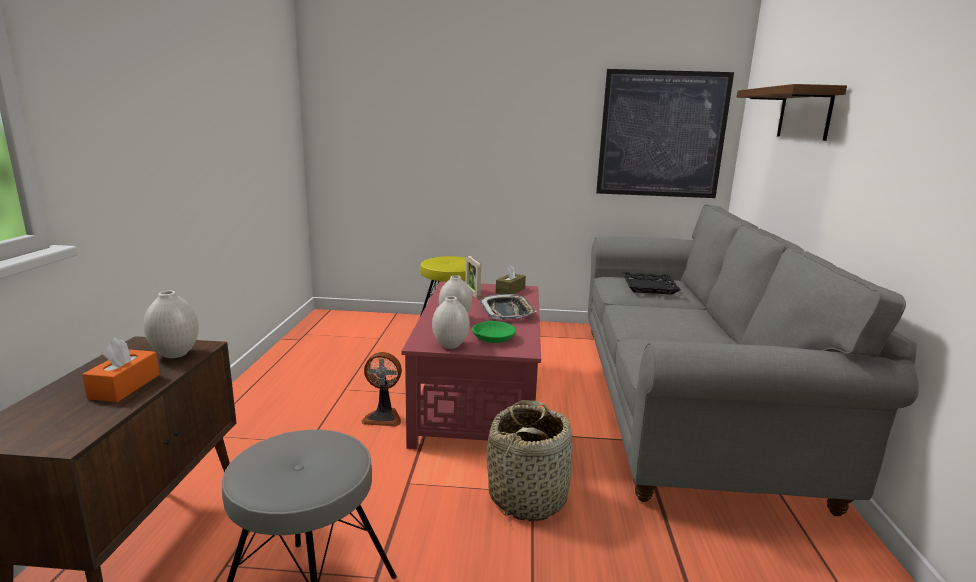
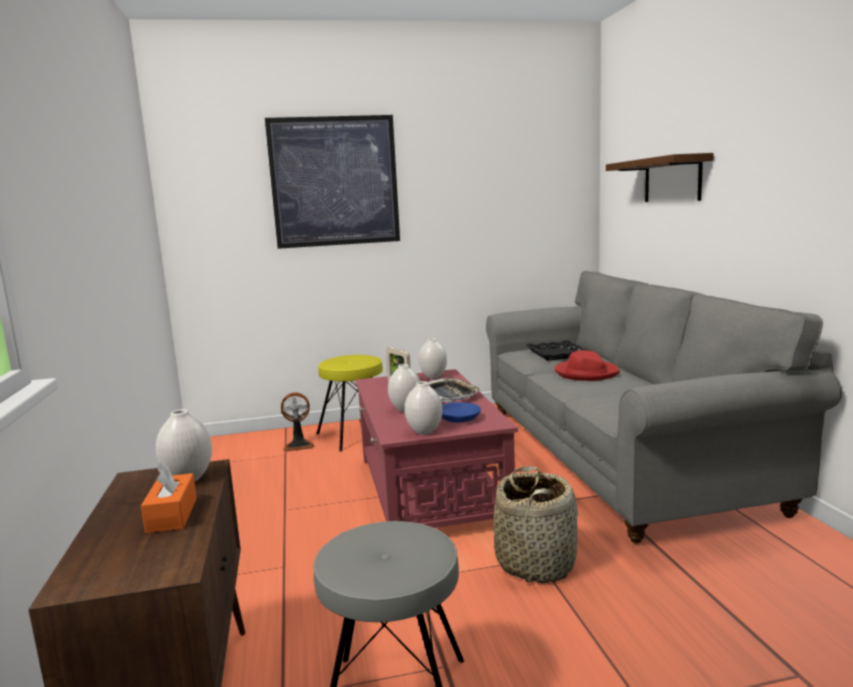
camera: 15 degrees left, 5 degrees down
fan [361,352,402,427] -> fan moved to [281,392,315,452]
green bowl [472,321,516,343] -> blue bowl [441,402,481,423]
brown tissue box [496,265,526,294] -> white vase [419,338,447,379]
picture [596,69,734,198] -> picture moved to [265,115,400,249]
none -> red hat [554,350,620,381]

